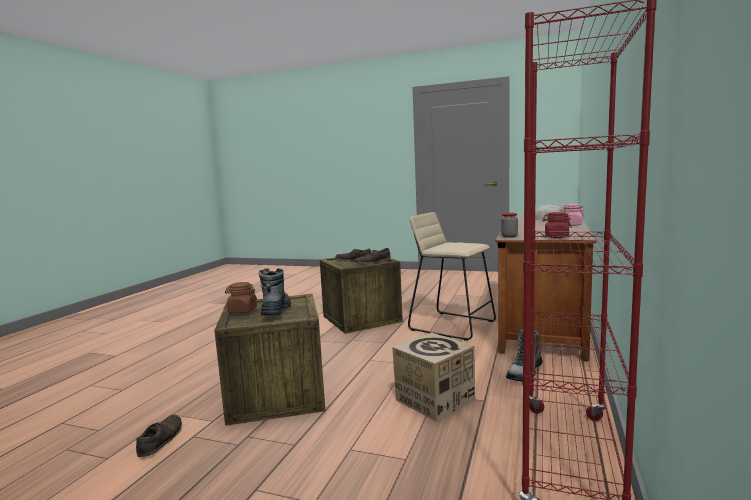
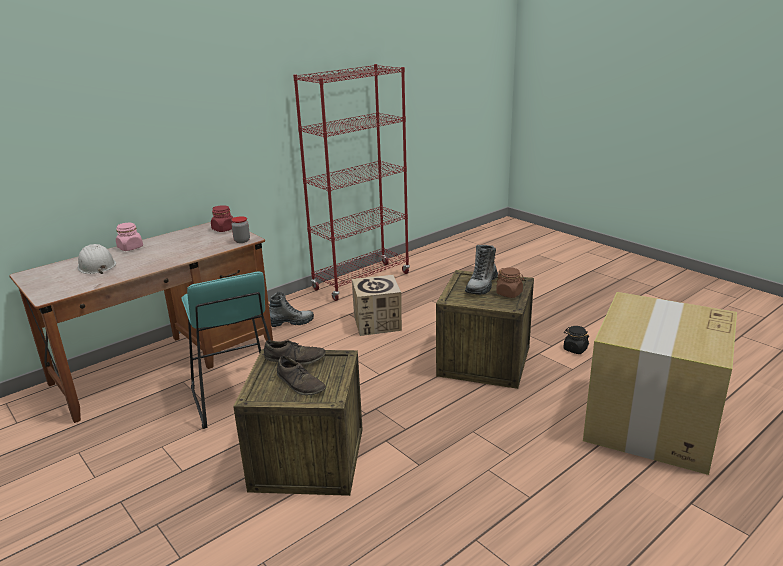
camera: 150 degrees left, 15 degrees up
brown shoe [136,415,182,457] -> black jar [563,326,589,354]
beige stool [408,212,496,341] -> turquoise stool [181,271,271,429]
none -> cardboard box [583,292,737,475]

